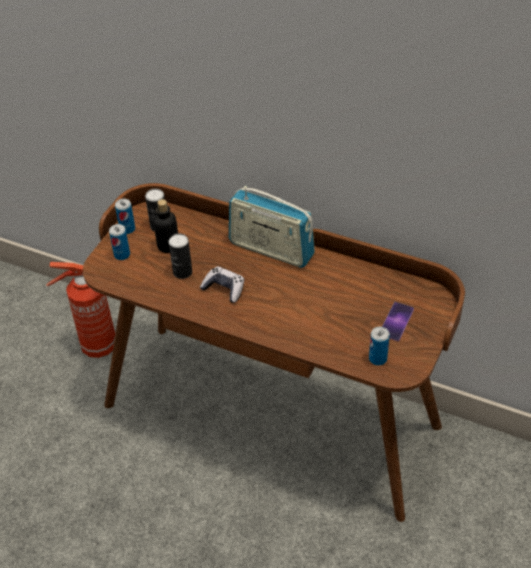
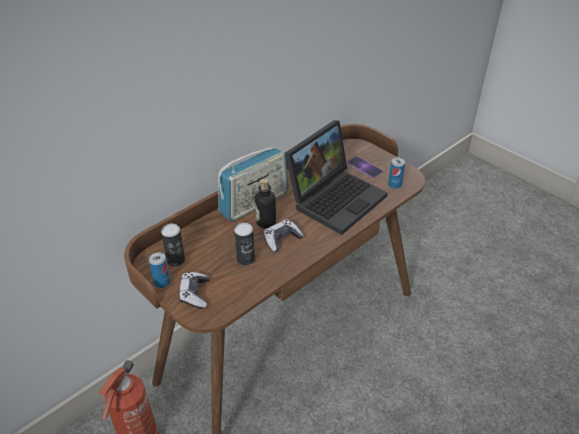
camera: 70 degrees left, 5 degrees down
can [109,224,130,260] -> game controller [179,272,209,309]
bottle [153,199,178,253] -> bottle moved to [255,179,276,228]
none -> laptop [285,120,388,235]

